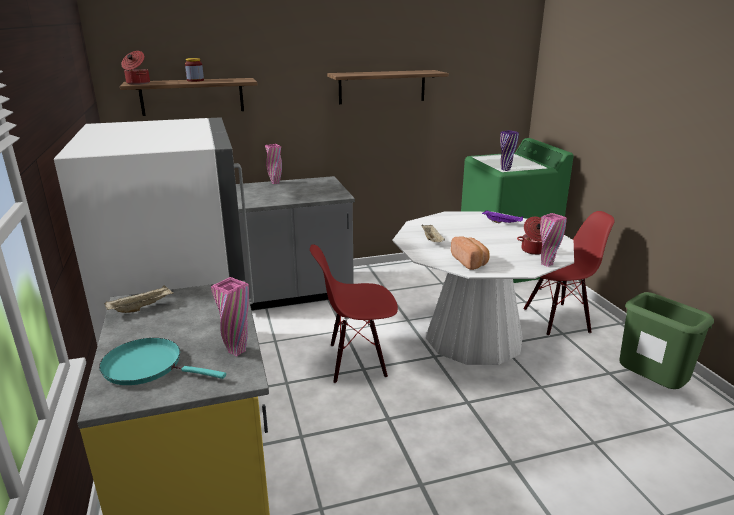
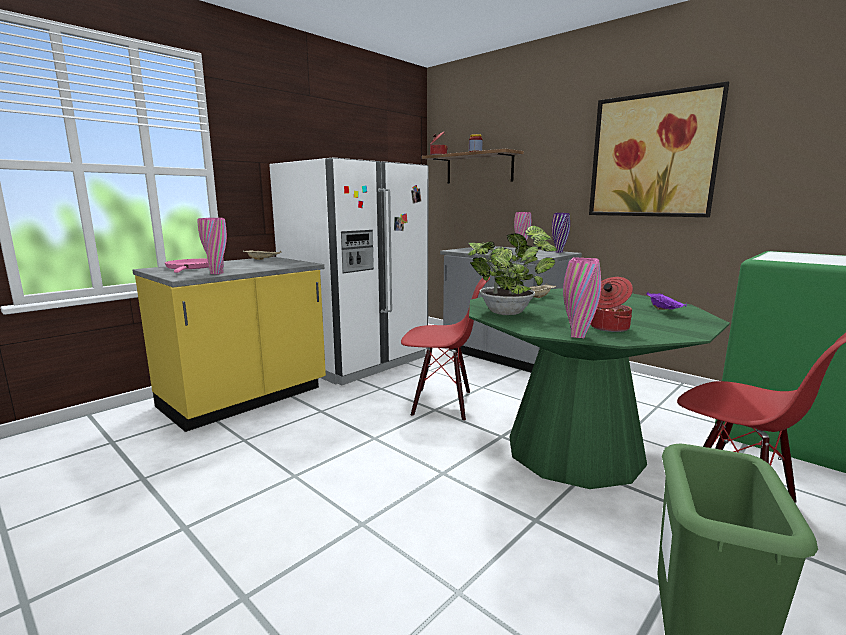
camera: 60 degrees right, 10 degrees down
turquoise frying pan [99,338,226,385] -> pink frying pan [165,259,209,273]
red chair [310,244,398,384] -> red chair turned 135 degrees clockwise [401,277,490,421]
shelf [327,70,449,104] -> picture [589,81,729,217]
white dining table [392,212,574,365] -> green dining table [469,288,730,489]
bread [451,236,490,270] -> potted plant [468,226,557,315]
purple vase [500,130,519,171] -> purple vase moved to [552,213,570,253]

